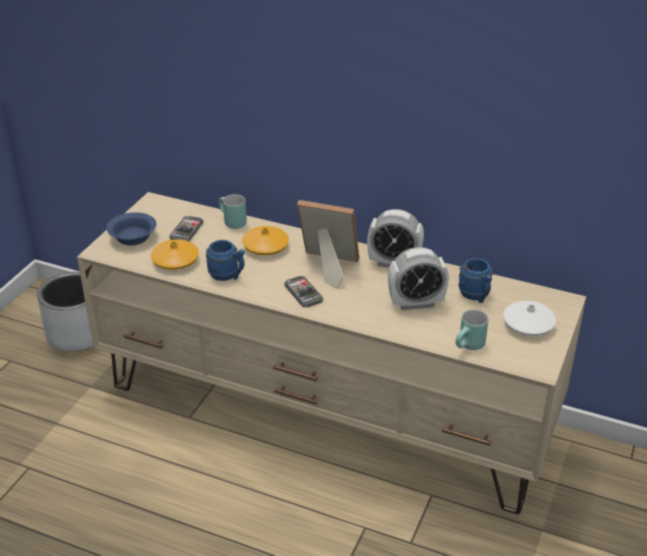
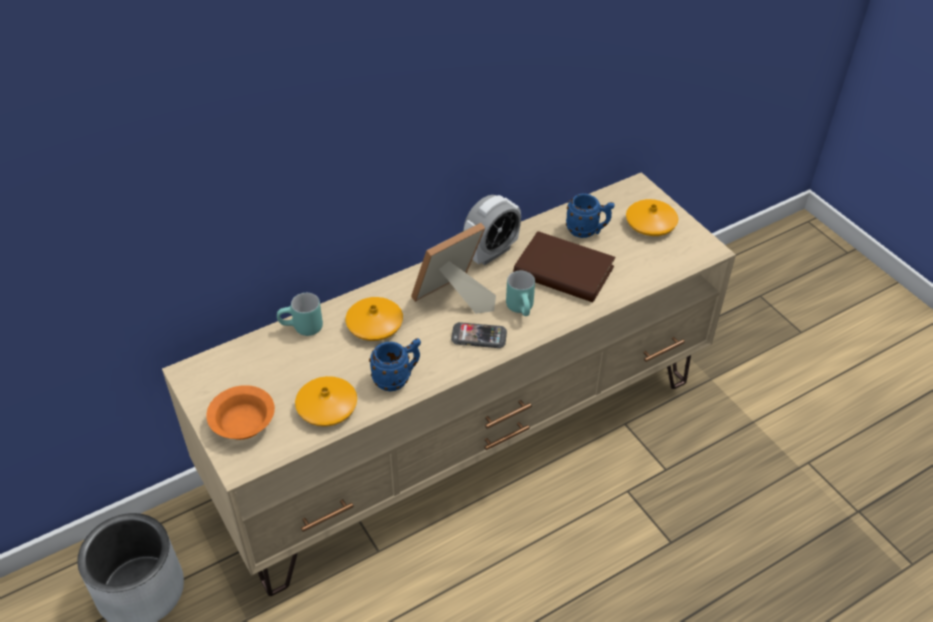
camera: 55 degrees left, 10 degrees up
blue bowl [106,212,156,245] -> orange bowl [206,385,275,440]
phone [169,216,204,241] -> none
alarm clock [388,247,449,310] -> brown book [513,231,615,302]
turquoise mug [456,309,488,350] -> turquoise mug moved to [506,271,535,316]
white vase [503,301,556,336] -> orange vase [626,199,678,236]

